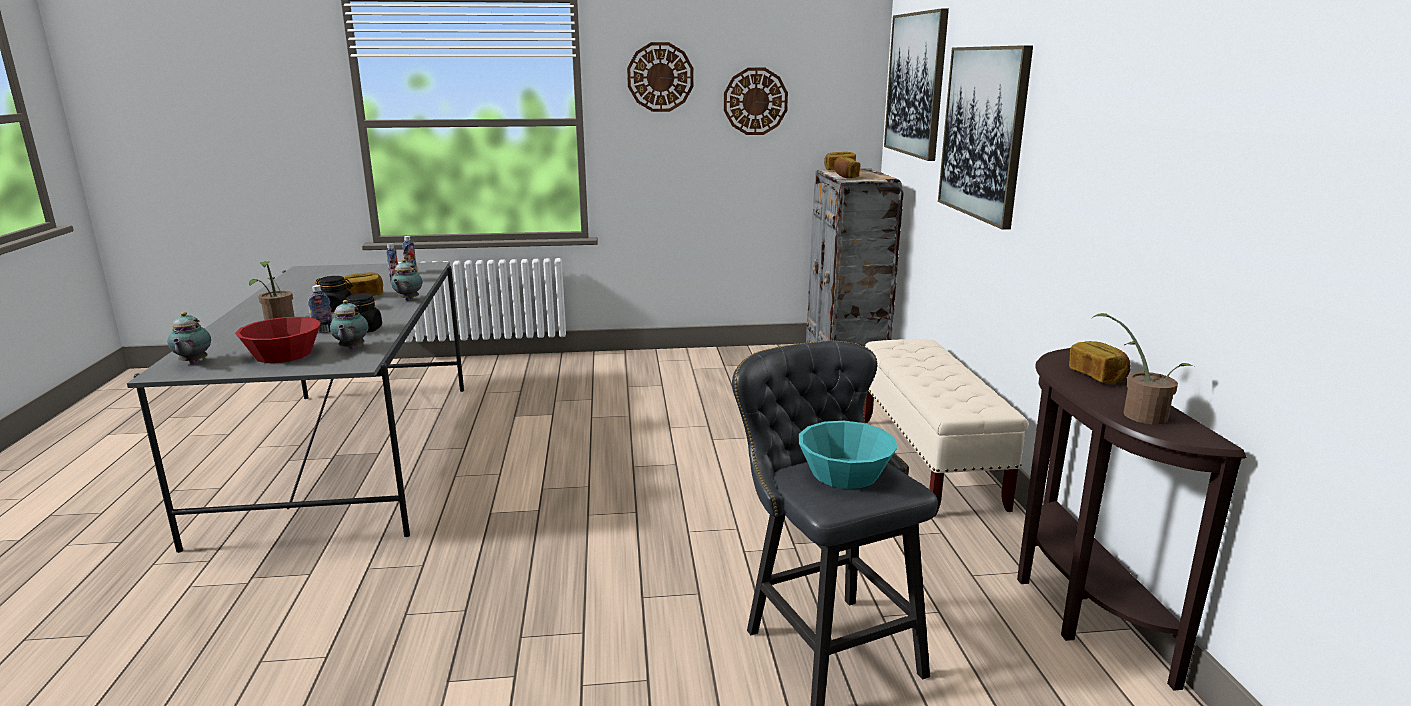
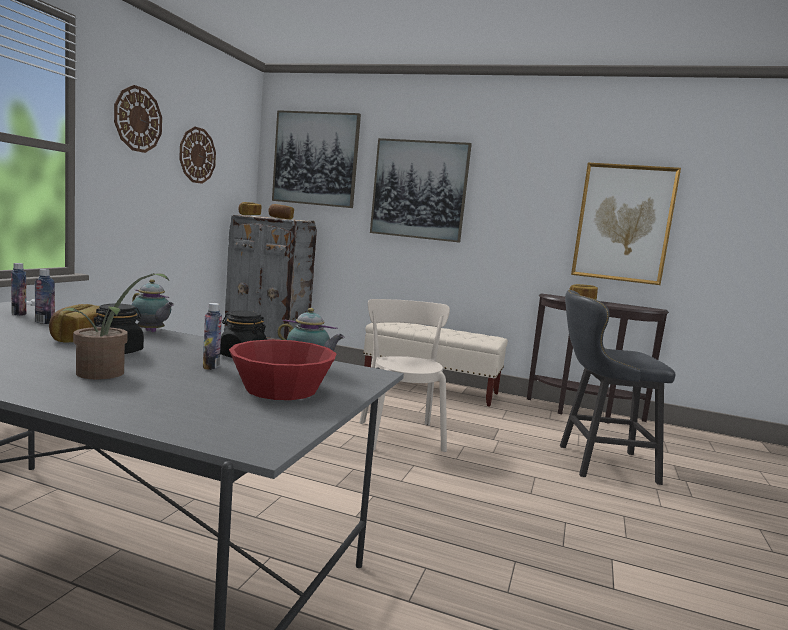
camera: 65 degrees left, 10 degrees down
teapot [168,312,211,364] -> none
turquoise bowl [799,421,898,489] -> none
potted plant [1092,313,1196,424] -> none
none -> beige chair [359,299,450,452]
none -> picture [571,162,681,285]

